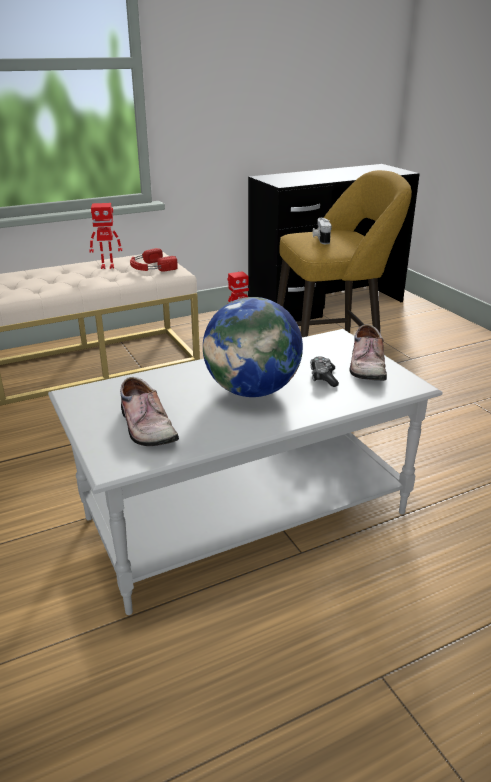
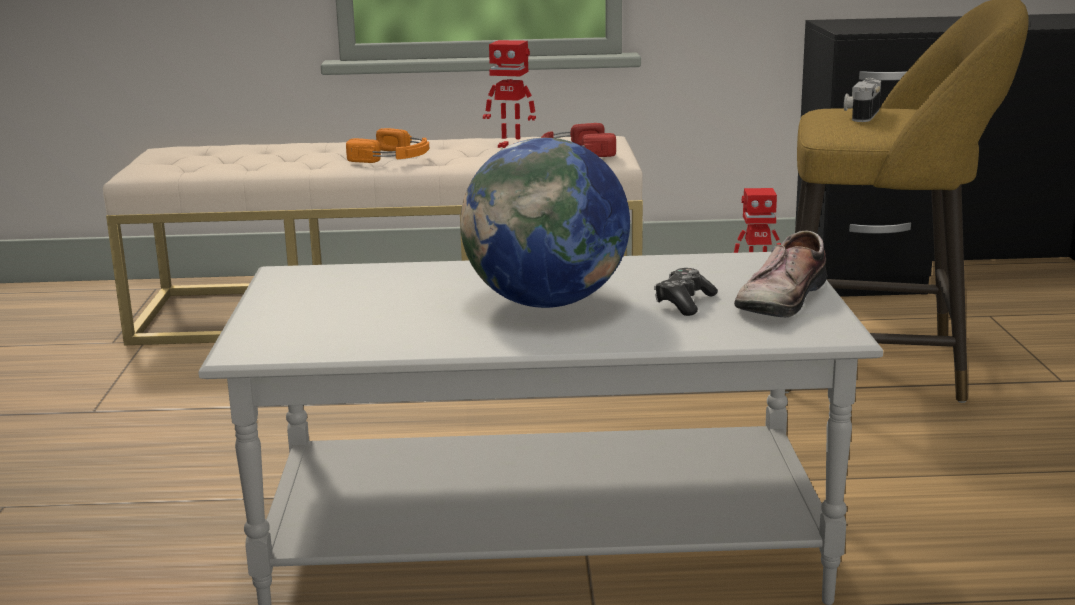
camera: 25 degrees right, 10 degrees down
shoe [120,377,179,446] -> none
none -> orange headphones [346,128,429,163]

